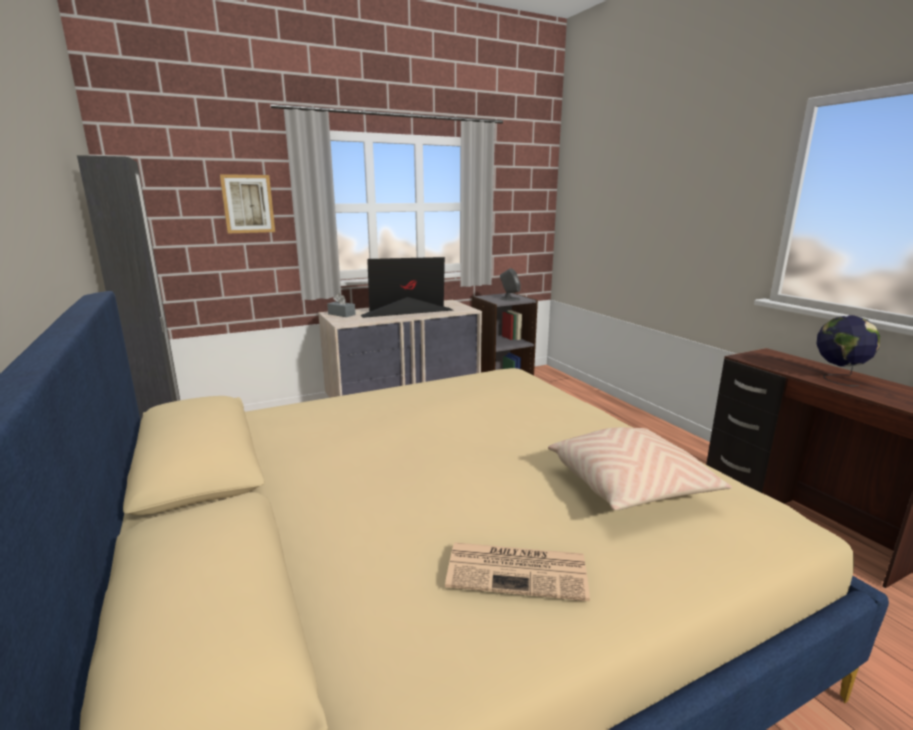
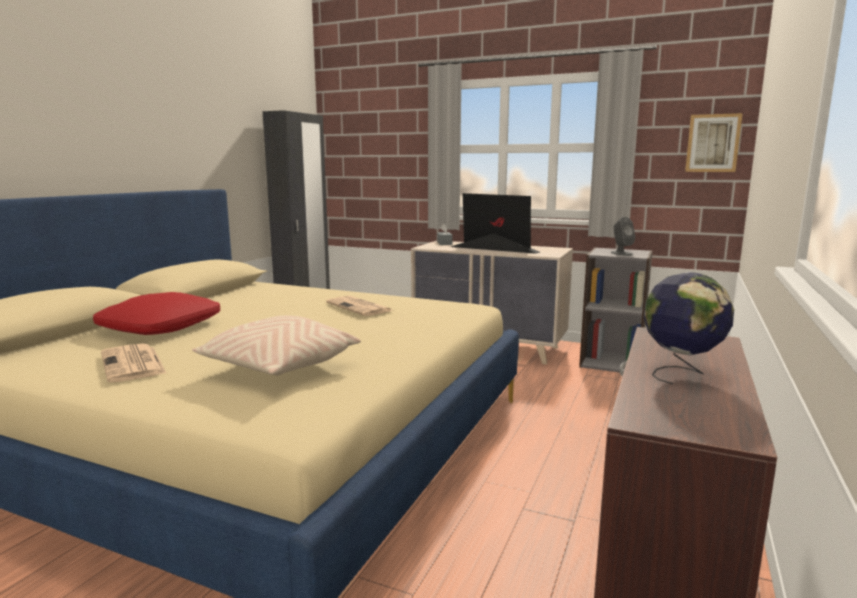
camera: 50 degrees right, 5 degrees down
picture [220,174,275,233] -> picture moved to [685,113,743,172]
none -> red pillow [93,292,220,335]
none -> newspaper [326,296,393,316]

